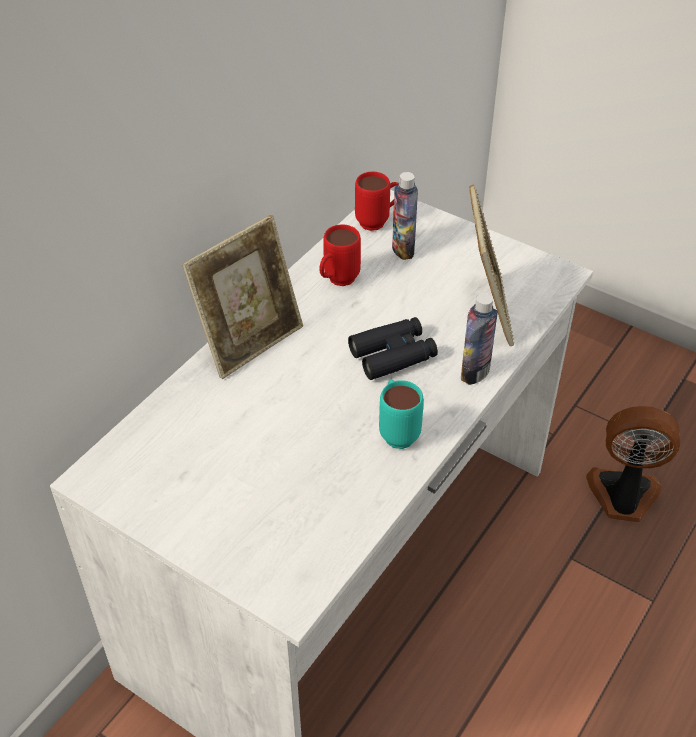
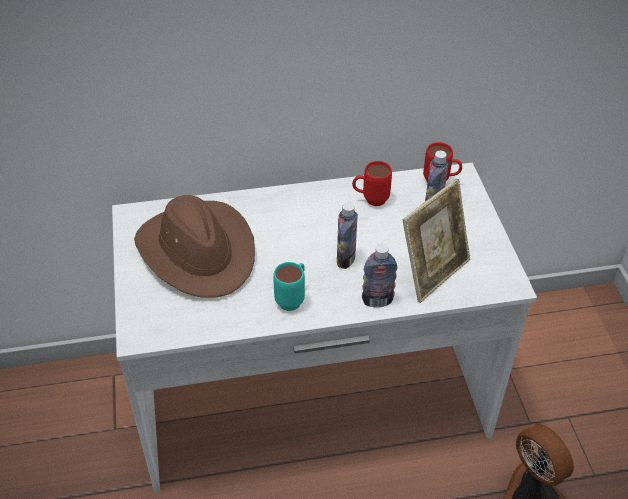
camera: 45 degrees right, 0 degrees up
picture frame [182,215,303,379] -> none
black binoculars [348,317,438,380] -> bottle [337,202,358,269]
none -> brown hat [134,195,255,298]

